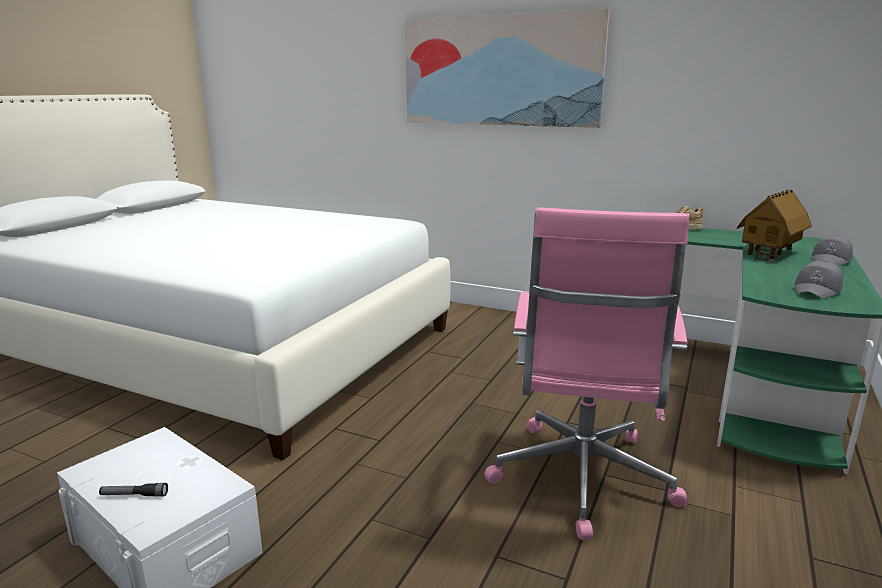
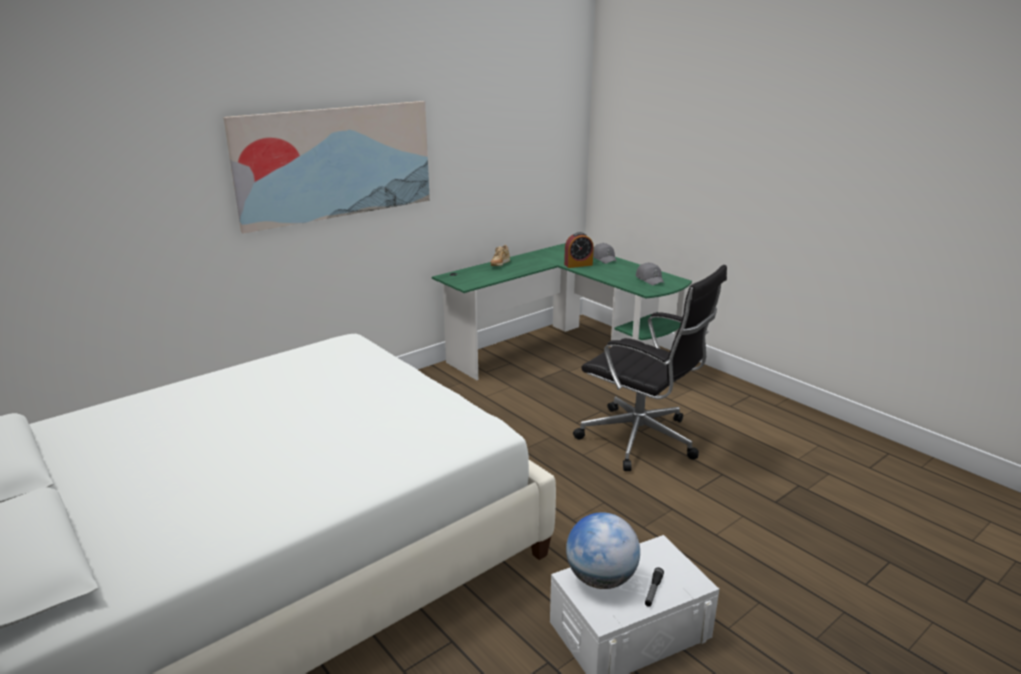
camera: 65 degrees left, 5 degrees up
pink office chair [484,207,689,540] -> black office chair [573,265,727,471]
toy house [737,190,812,264] -> alarm clock [564,232,594,268]
none -> globe [566,512,640,589]

